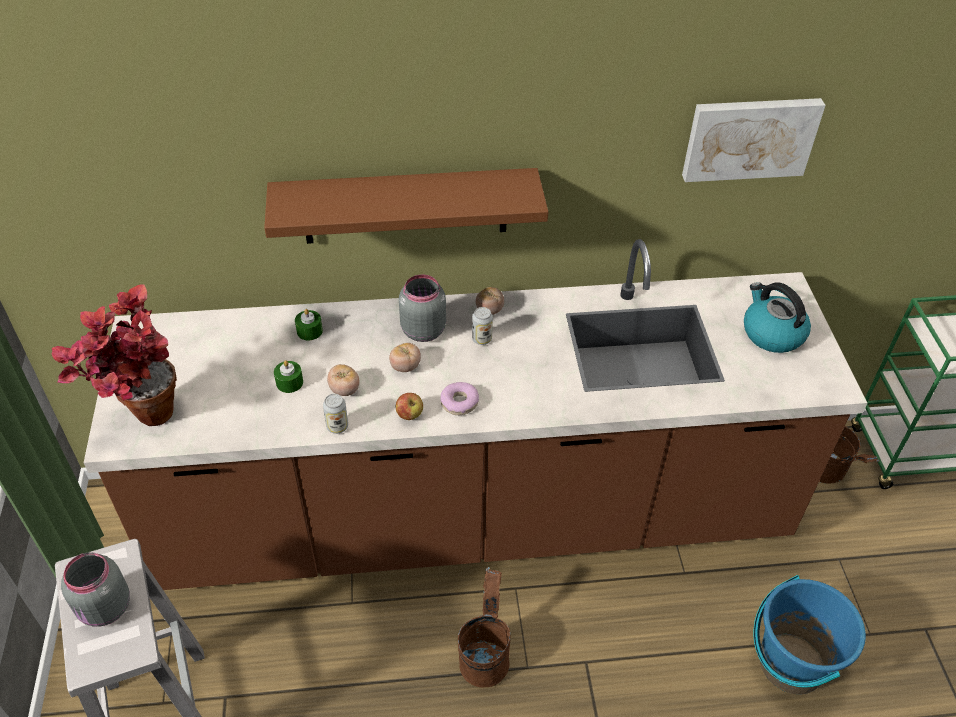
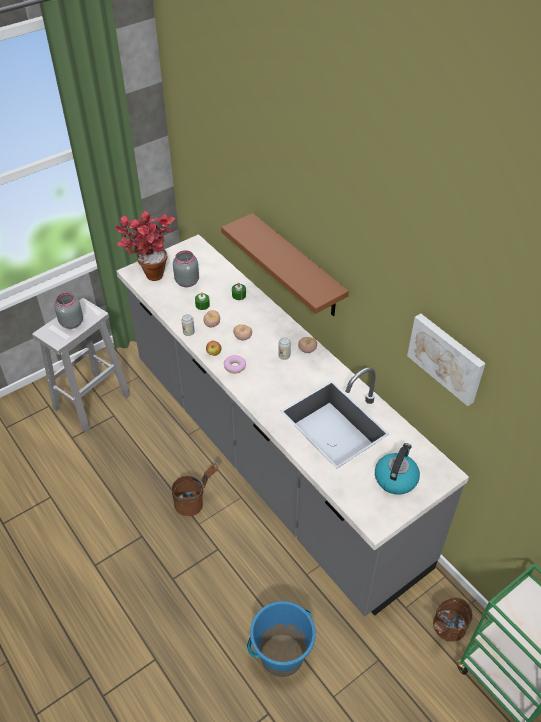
camera: 60 degrees right, 0 degrees up
brown counter [84,239,867,590] -> grey counter [117,234,469,617]
grey jar [399,275,446,342] -> grey jar moved to [173,250,199,287]

